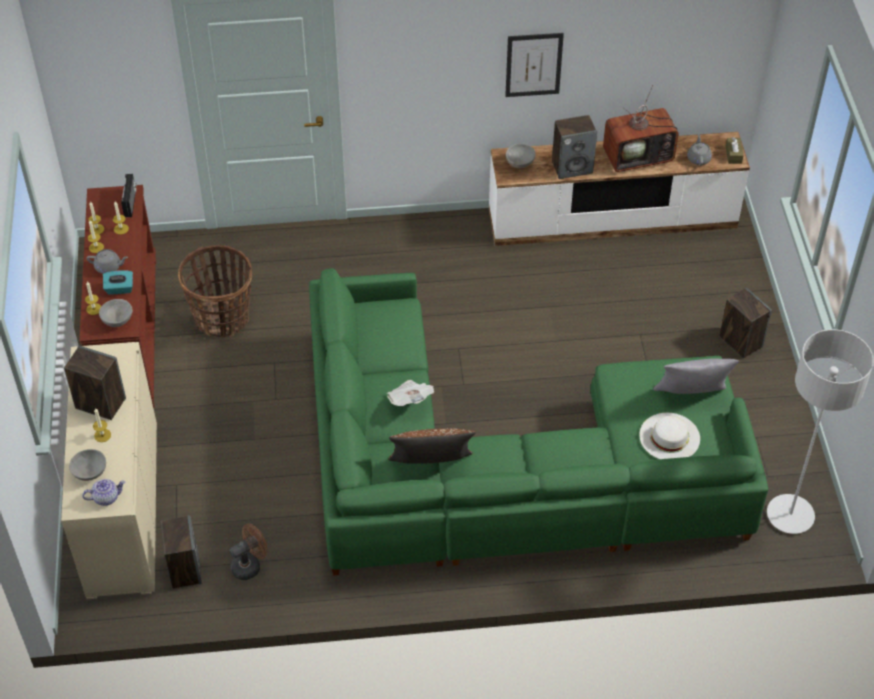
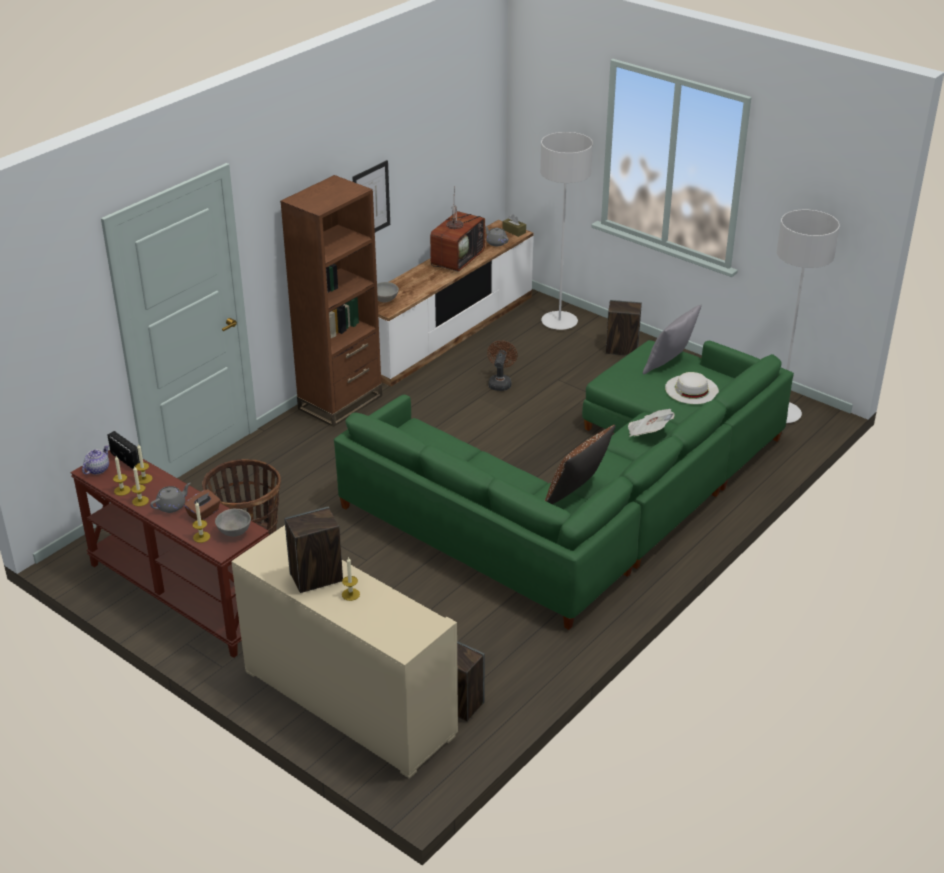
camera: 45 degrees left, 15 degrees down
grey bowl [69,449,106,481] -> none
teapot [82,479,125,506] -> teapot moved to [82,445,109,474]
turquoise tissue box [103,270,133,295] -> brown tissue box [184,489,221,520]
brown fan [230,524,267,580] -> brown fan moved to [487,340,517,391]
newspaper [387,380,434,406] -> newspaper moved to [628,409,675,437]
speaker [552,115,597,179] -> none
none -> brown bookcase [280,175,382,427]
none -> grey floor lamp [540,132,593,330]

